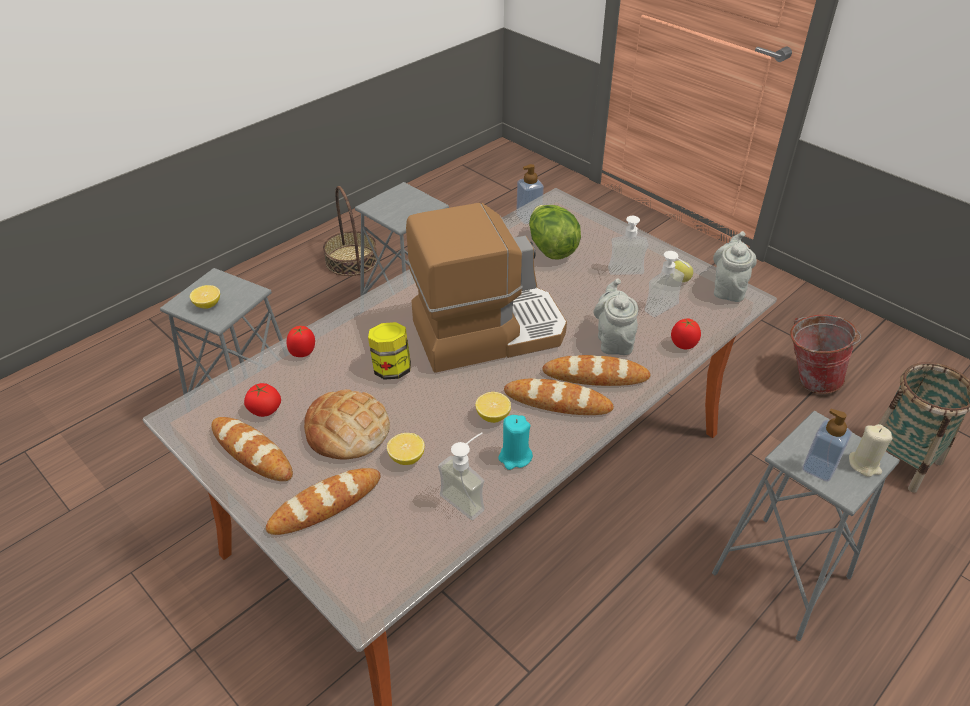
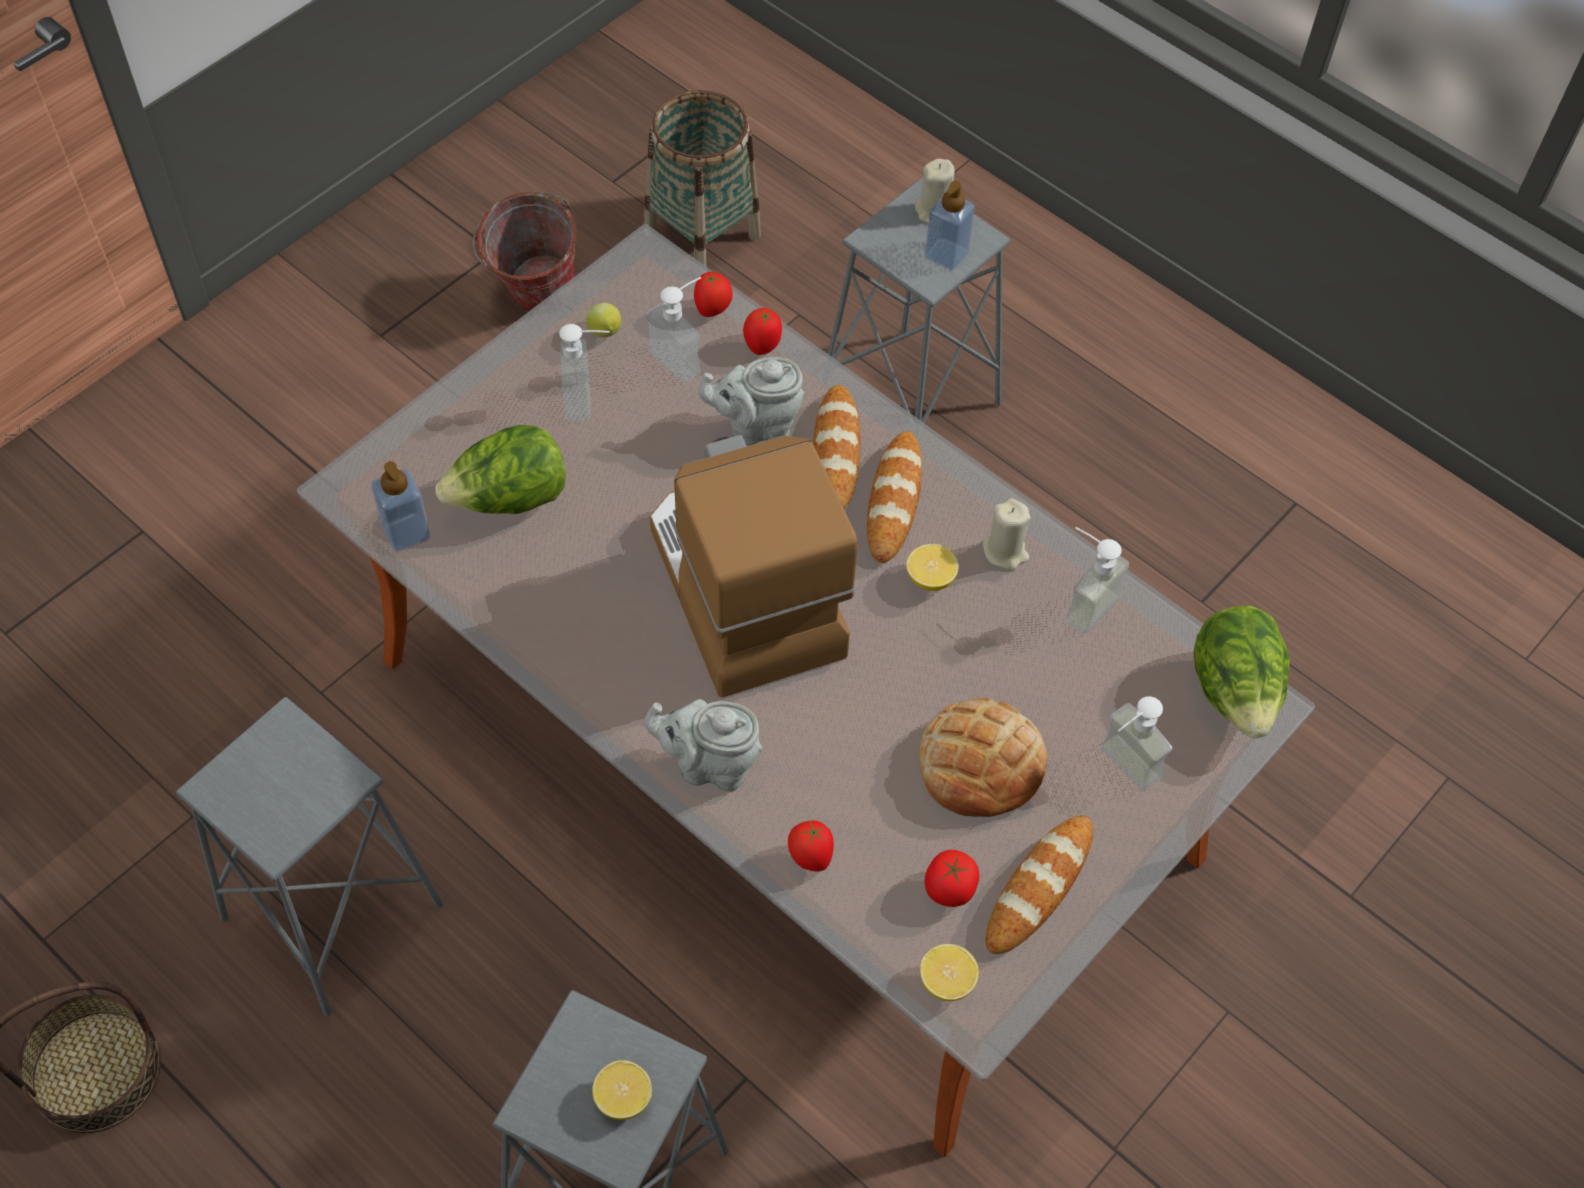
camera: 95 degrees left, 15 degrees up
bread [266,468,381,535] -> soap dispenser [1100,696,1173,792]
jar [368,322,411,380] -> none
lemon [387,433,425,465] -> lemon moved to [920,944,979,1001]
turquoise candle [498,415,533,470] -> beige candle [983,498,1030,570]
grey teapot [713,231,757,302] -> grey teapot moved to [644,699,762,792]
none -> tomato [694,271,733,317]
none -> lettuce [1194,606,1290,738]

